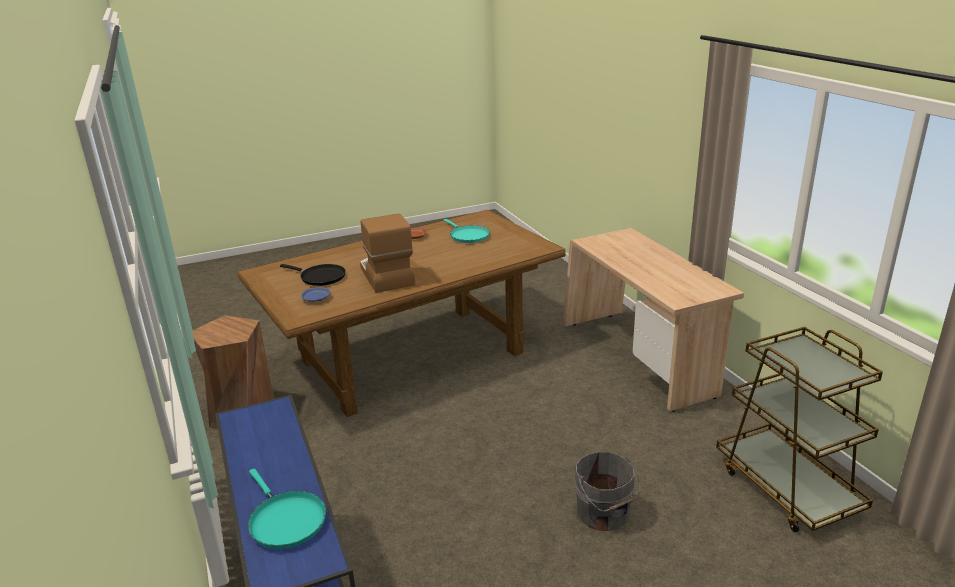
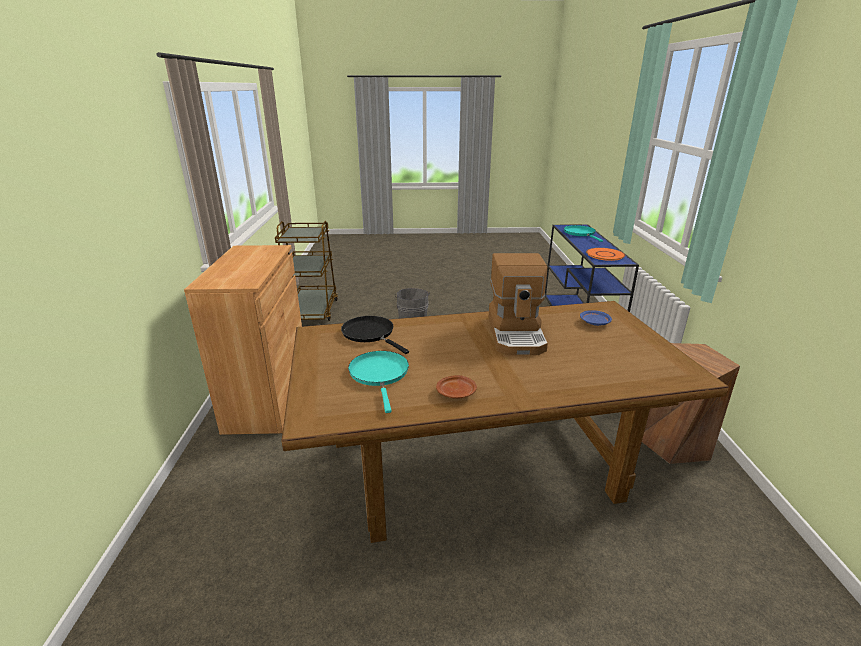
camera: 160 degrees left, 0 degrees up
black frying pan [280,264,346,286] -> black frying pan moved to [341,316,409,354]
beige desk [563,228,744,412] -> brown cabinet [184,245,302,435]
none -> orange plate [586,248,625,261]

